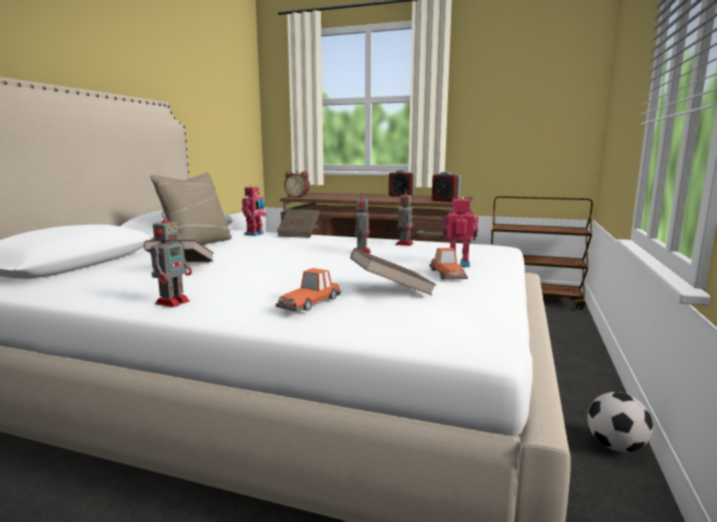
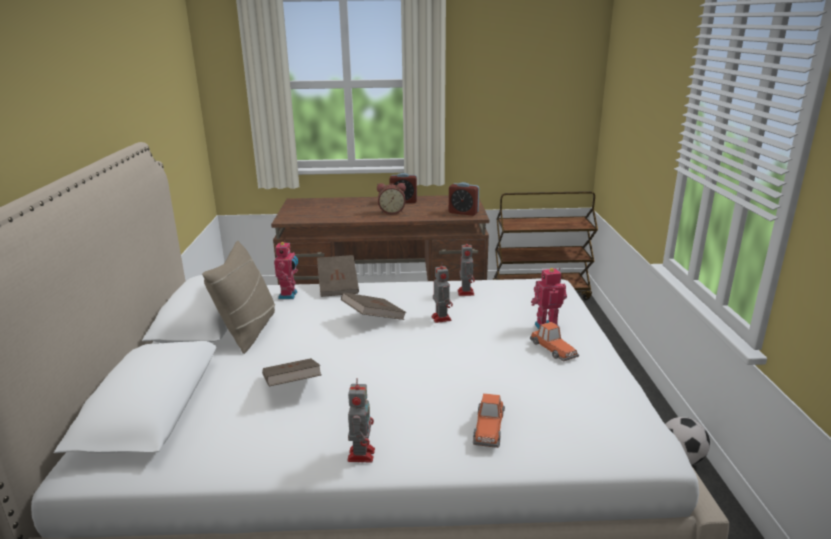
camera: 20 degrees left, 10 degrees up
alarm clock [284,171,310,198] -> alarm clock moved to [377,183,406,214]
brown book [350,248,437,295] -> brown book moved to [341,292,407,320]

